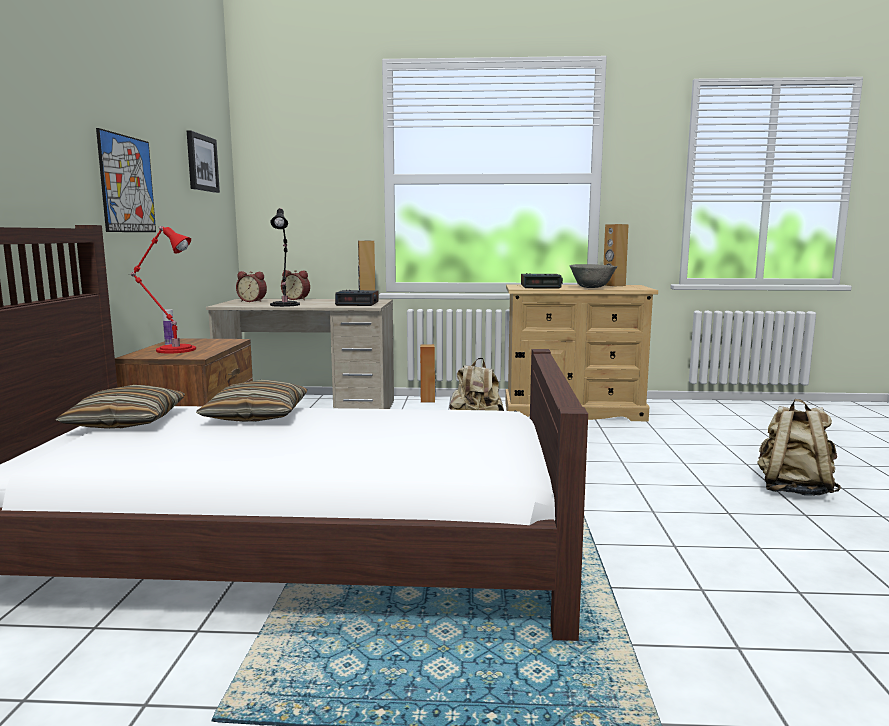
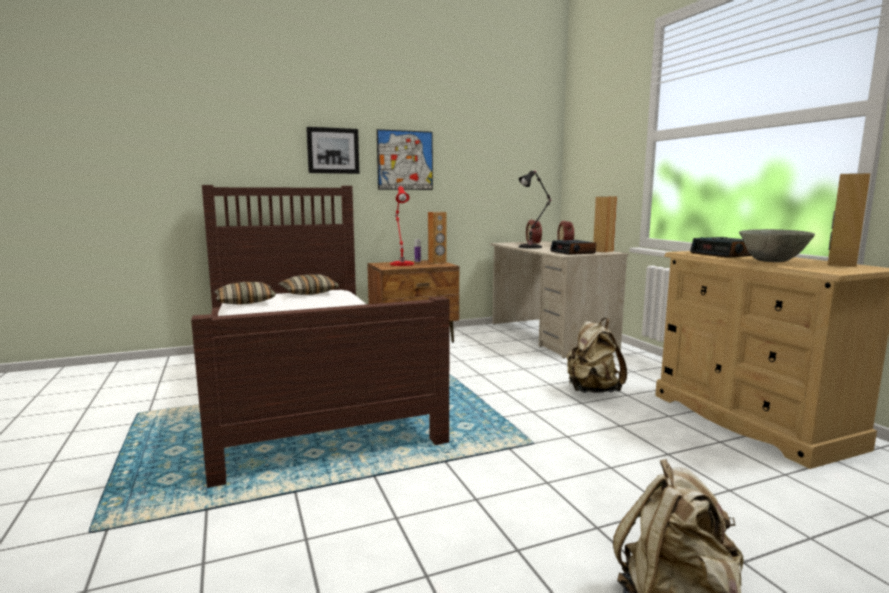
camera: 65 degrees right, 0 degrees up
picture [187,131,220,193] -> picture moved to [306,127,359,174]
pillow [196,380,307,422] -> pillow moved to [214,282,276,304]
brown speaker [420,344,436,403] -> brown speaker moved to [428,212,446,264]

